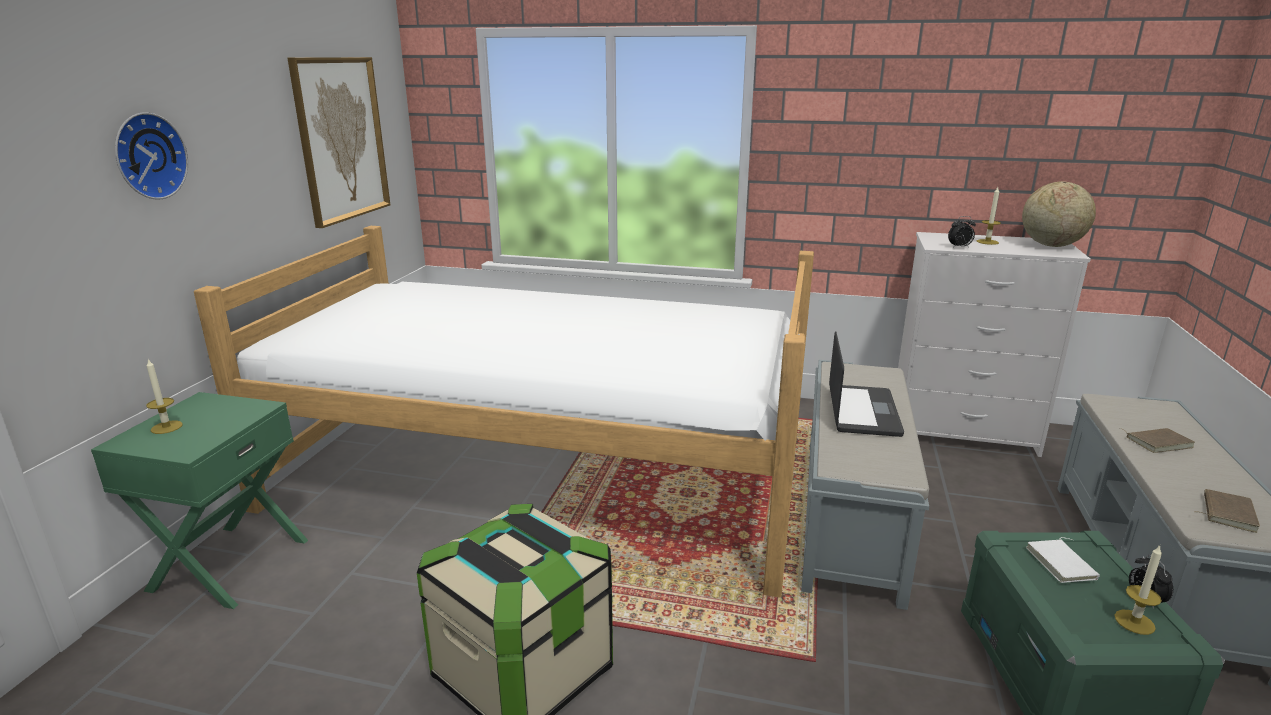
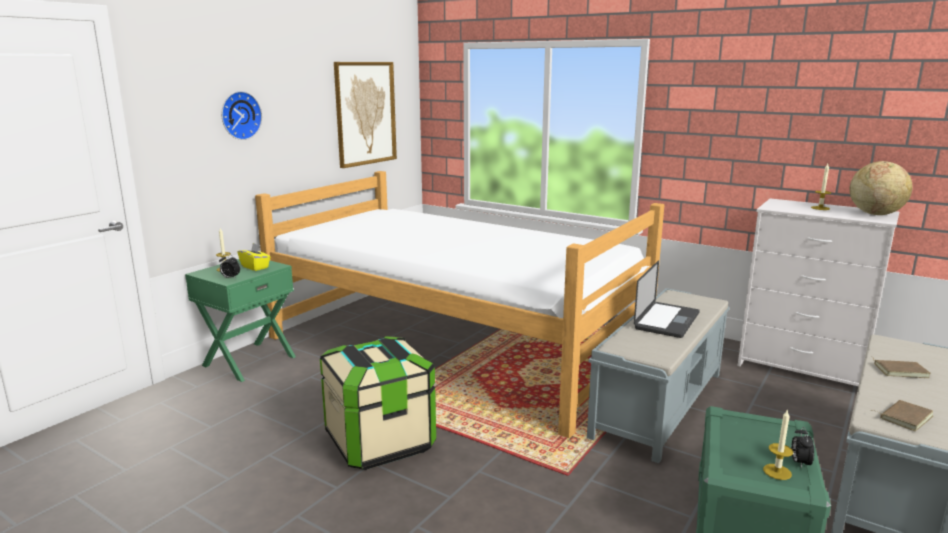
camera: 20 degrees right, 5 degrees down
alarm clock [948,216,976,248] -> alarm clock moved to [219,254,240,278]
white book [1026,537,1100,583] -> none
none -> yellow tissue box [237,243,270,271]

